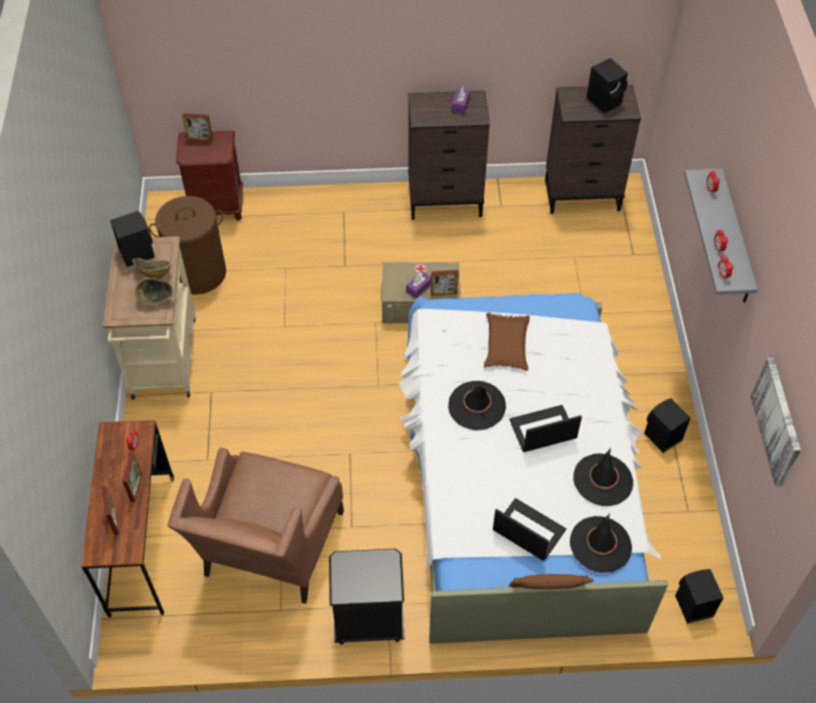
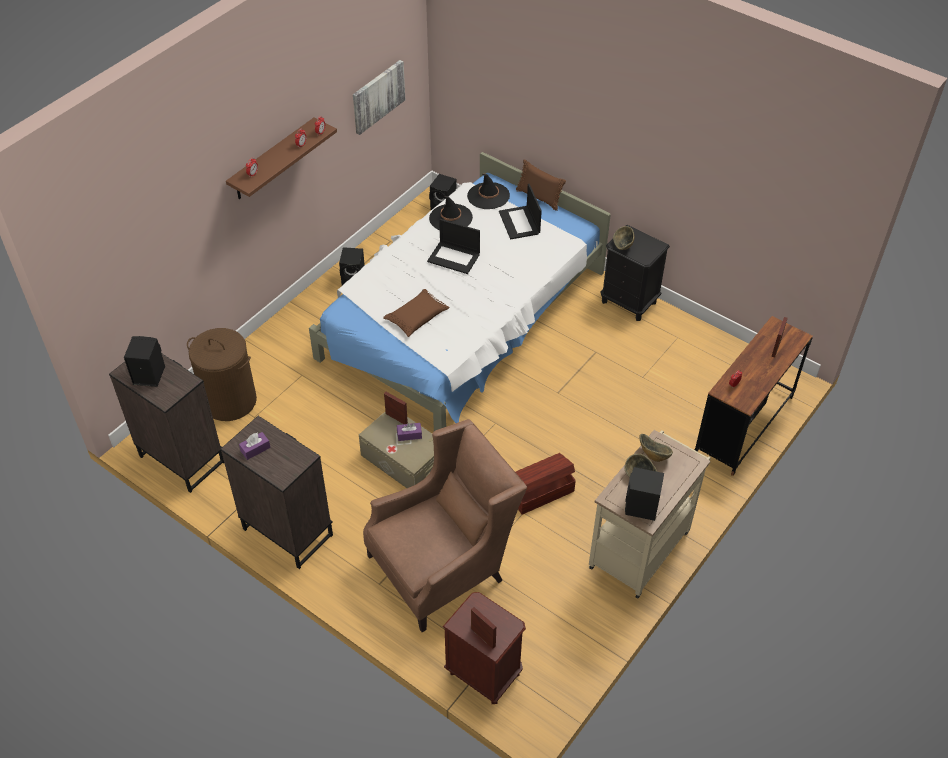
camera: 140 degrees left, 5 degrees down
picture frame [122,453,142,502] -> none
brown laundry basket [149,196,226,295] -> brown laundry basket moved to [187,328,257,421]
brown armchair [168,448,344,604] -> brown armchair moved to [363,419,527,632]
black hat [448,381,506,430] -> none
grey shelf [684,169,758,303] -> brown shelf [226,117,337,199]
none -> brown storage box [516,453,576,515]
none -> bowl [613,226,634,250]

